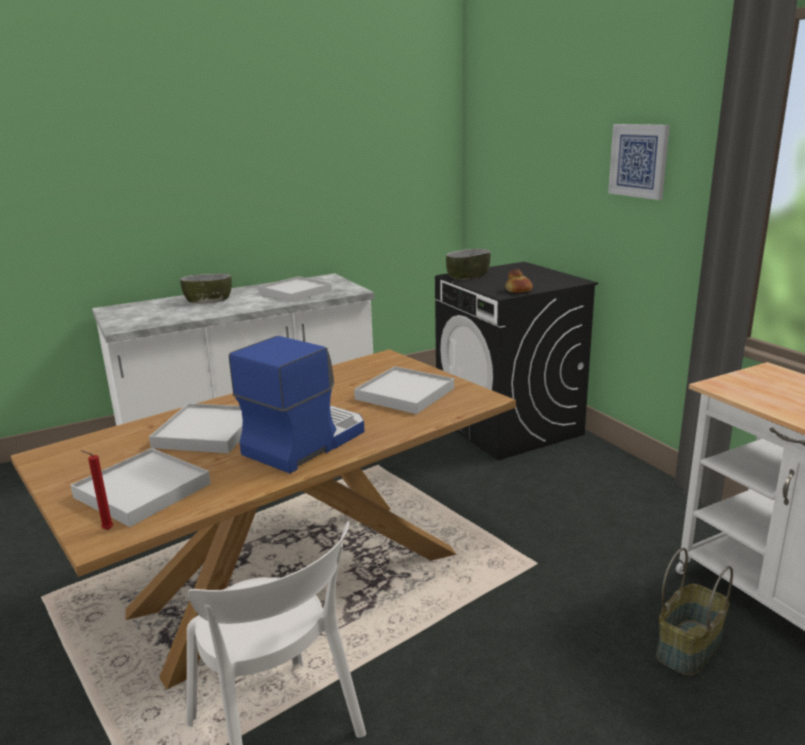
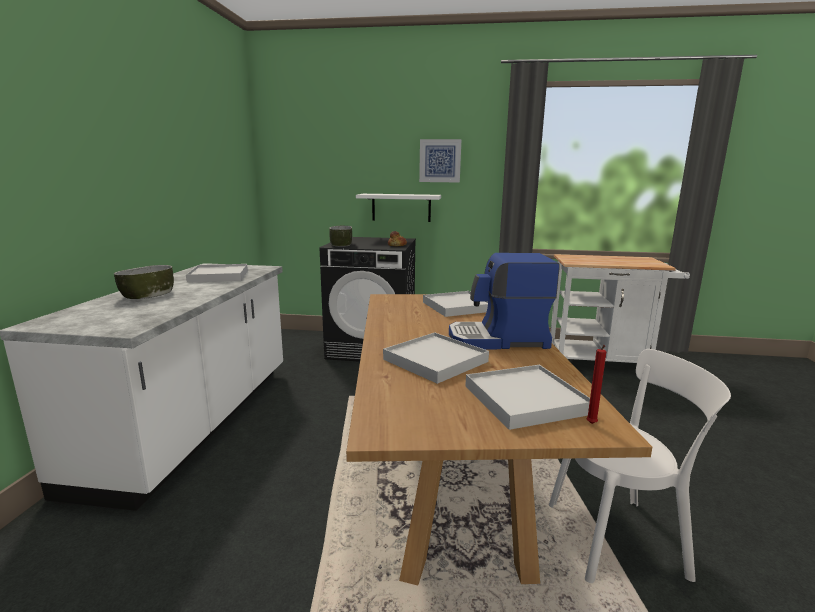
camera: 55 degrees left, 5 degrees down
coffee machine [229,336,365,473] -> coffee machine turned 75 degrees counterclockwise [449,253,560,349]
basket [656,548,733,676] -> none
none -> white shelf [356,194,441,222]

